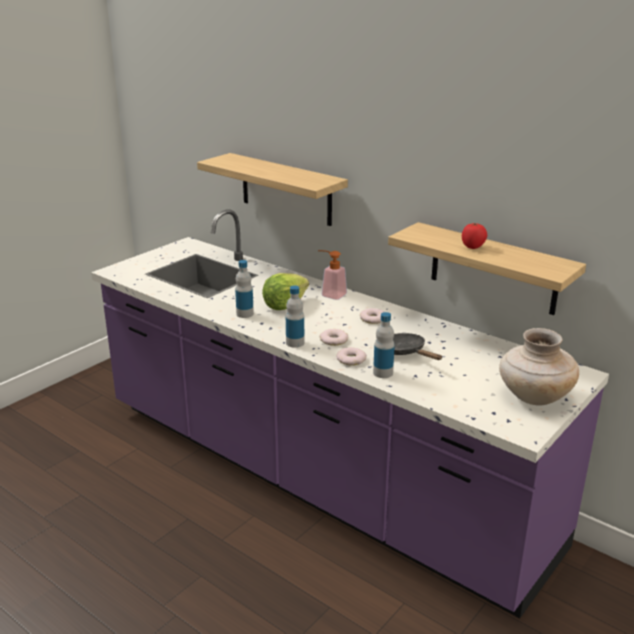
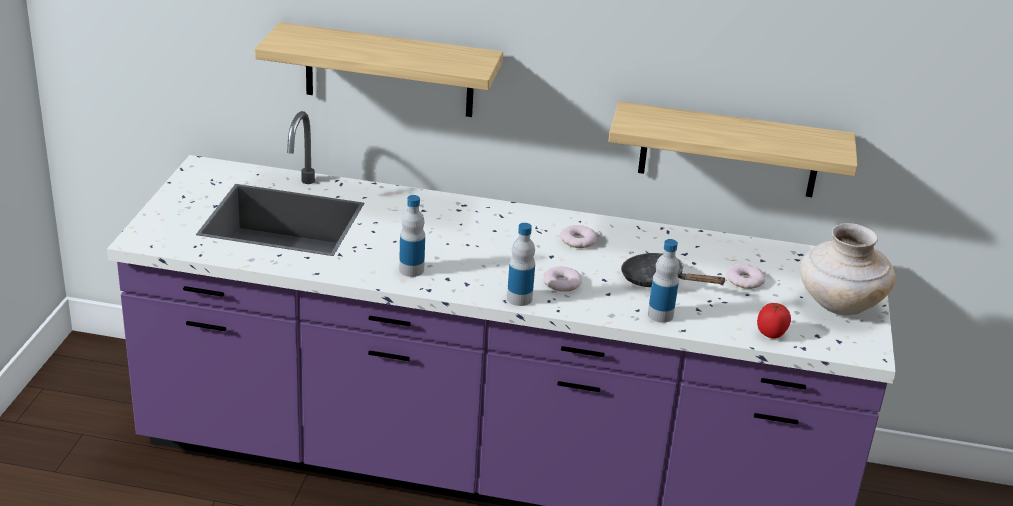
camera: 30 degrees left, 5 degrees up
lettuce [262,273,309,310] -> none
soap dispenser [318,250,347,300] -> none
donut [336,347,367,366] -> donut moved to [727,264,765,289]
tomato [462,223,487,249] -> tomato moved to [757,303,791,338]

